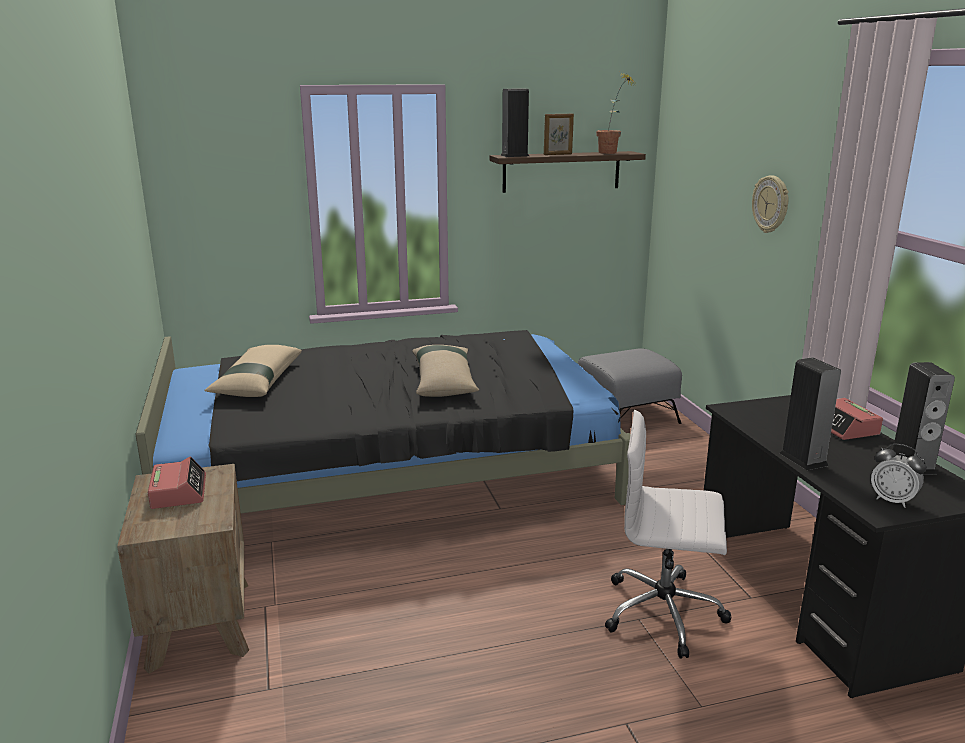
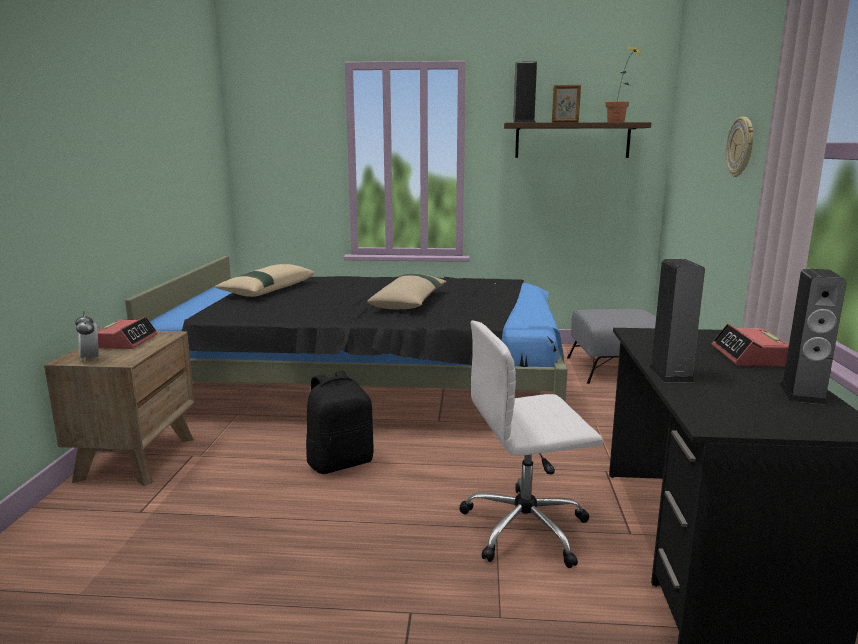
camera: 20 degrees right, 5 degrees down
white office chair [605,410,732,659] -> white office chair turned 45 degrees counterclockwise [459,320,603,568]
alarm clock [871,444,926,508] -> alarm clock moved to [75,311,99,363]
none -> black backpack [306,371,374,474]

